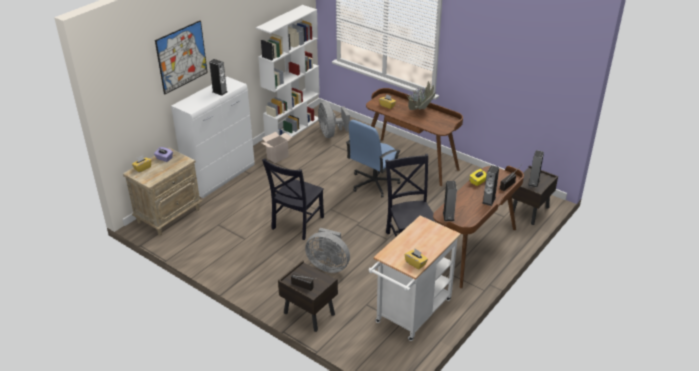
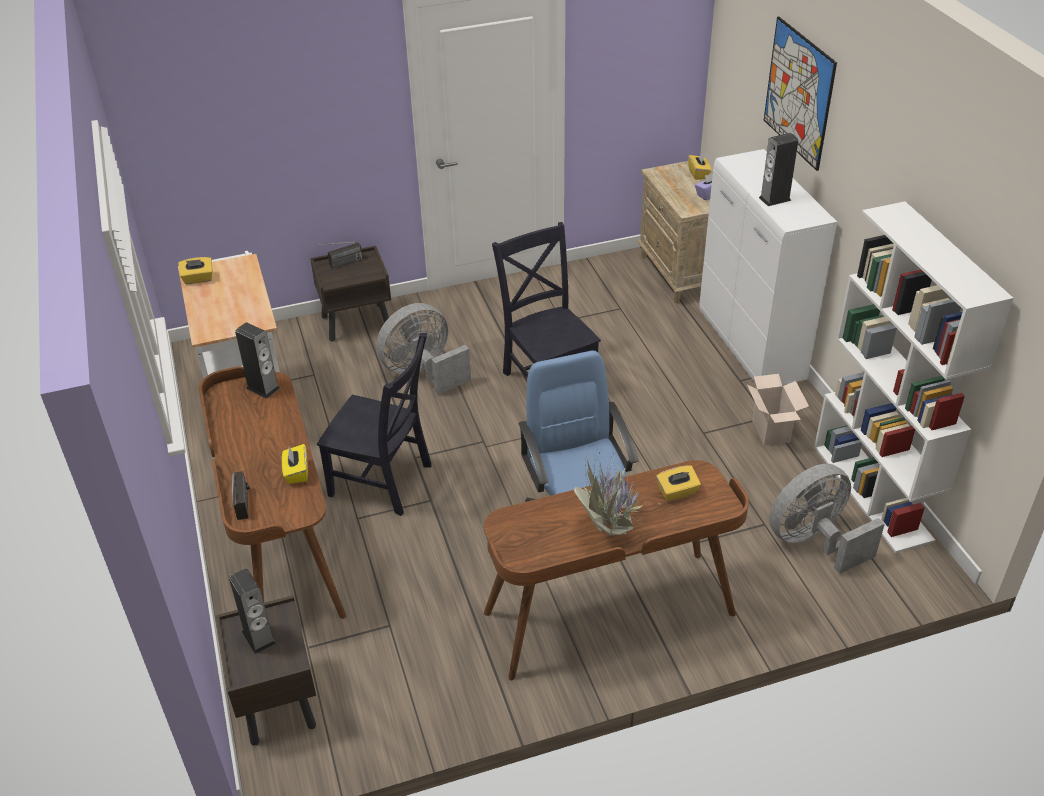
camera: 125 degrees right, 5 degrees up
grey fan [318,101,350,138] -> grey fan turned 45 degrees counterclockwise [769,464,885,574]
speaker [482,165,499,206] -> none

